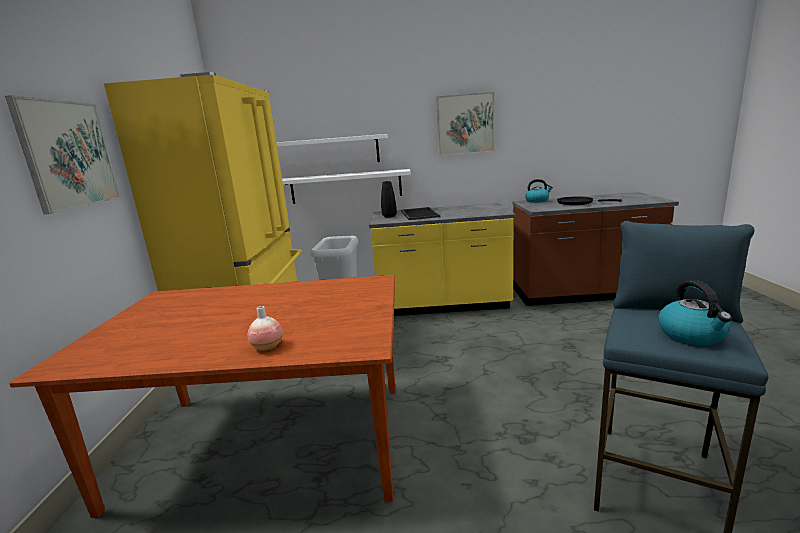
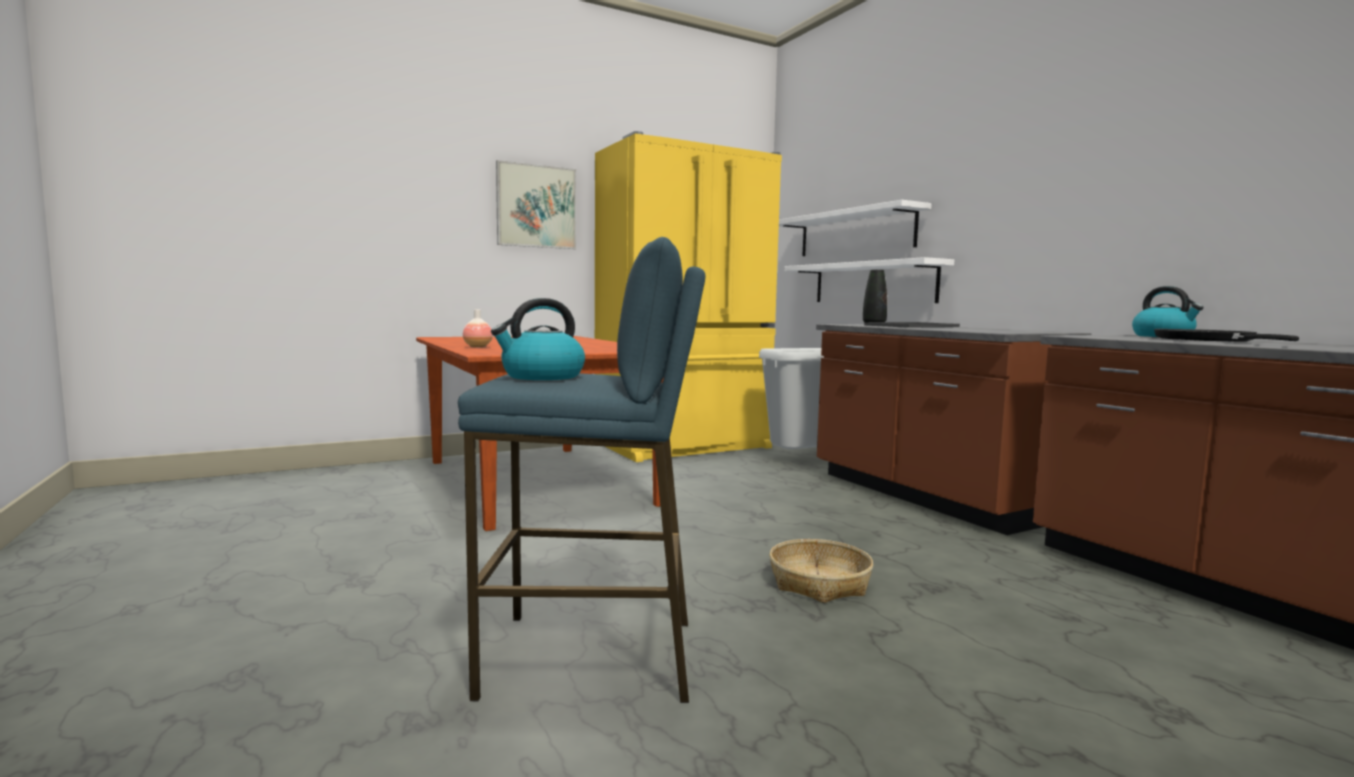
camera: 60 degrees right, 10 degrees down
yellow counter [369,203,516,316] -> brown counter [816,324,1091,535]
picture [436,92,495,156] -> none
none -> basket [769,539,873,603]

